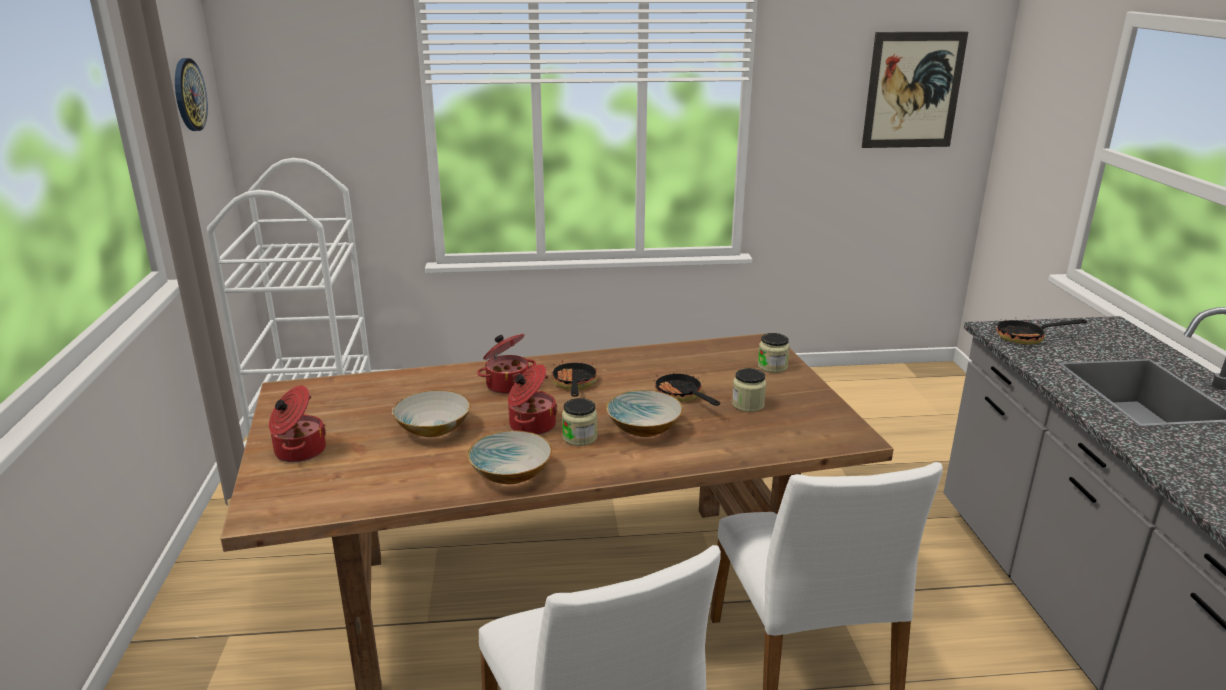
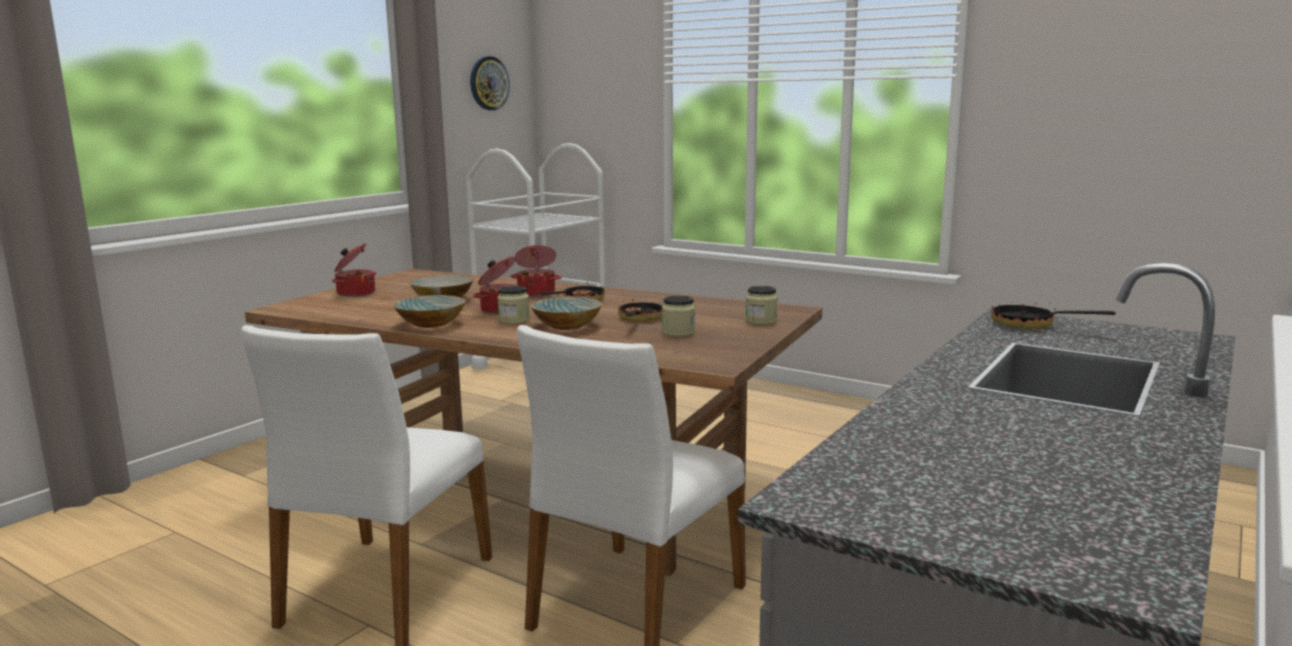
camera: 40 degrees right, 10 degrees down
picture [862,32,968,148] -> none

